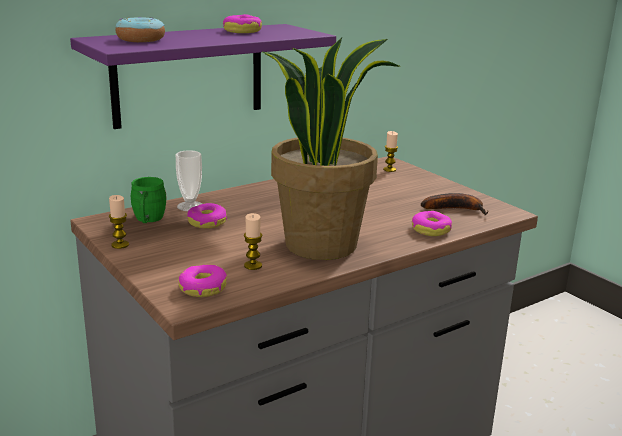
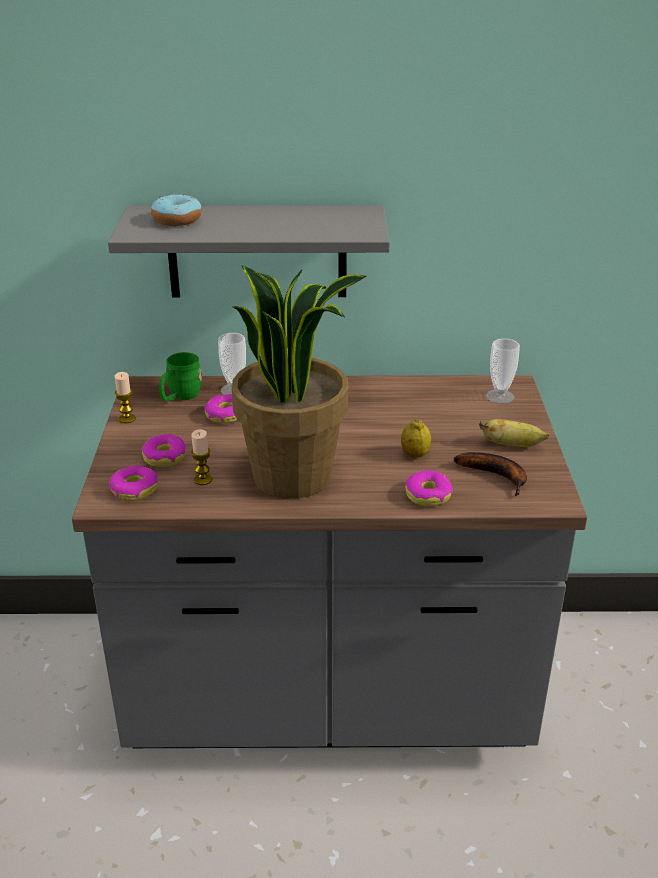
camera: 35 degrees right, 10 degrees up
purple shelf [70,24,336,129] -> grey shelf [108,205,390,298]
donut [223,14,262,33] -> donut moved to [142,434,186,467]
candle [383,131,398,172] -> cup [486,338,520,404]
none -> lemon [401,419,431,458]
none -> banana [479,419,549,447]

